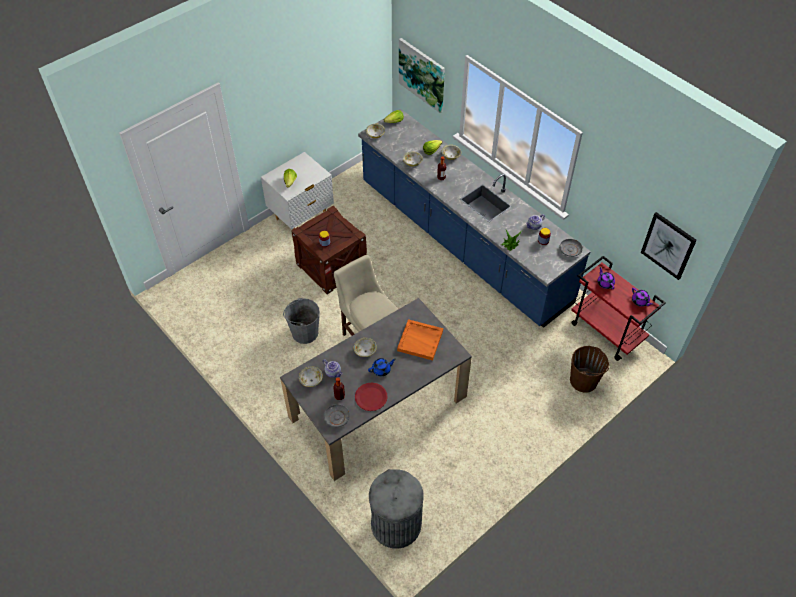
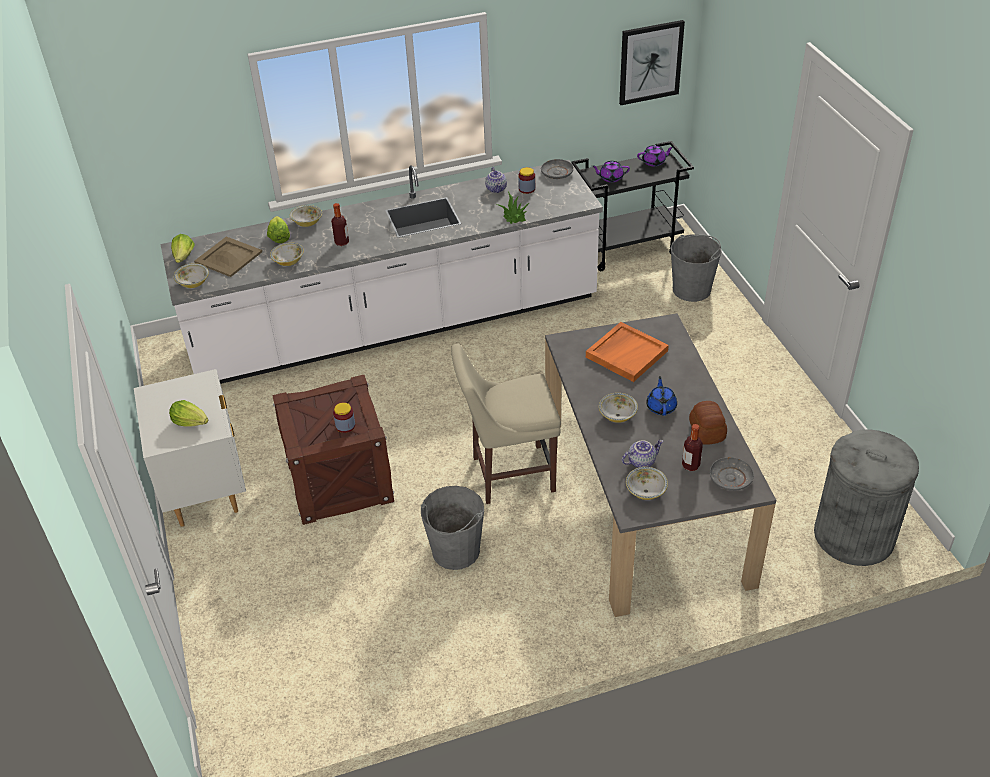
camera: 65 degrees left, 10 degrees down
red plate [355,383,388,411] -> bread [689,401,727,445]
blue counter [358,109,591,328] -> white counter [161,160,603,384]
picture [399,38,445,113] -> none
brown bucket [570,346,609,393] -> grey bucket [671,235,722,302]
red cart [571,256,666,361] -> black cart [571,141,694,271]
none -> beige tray [194,237,262,277]

